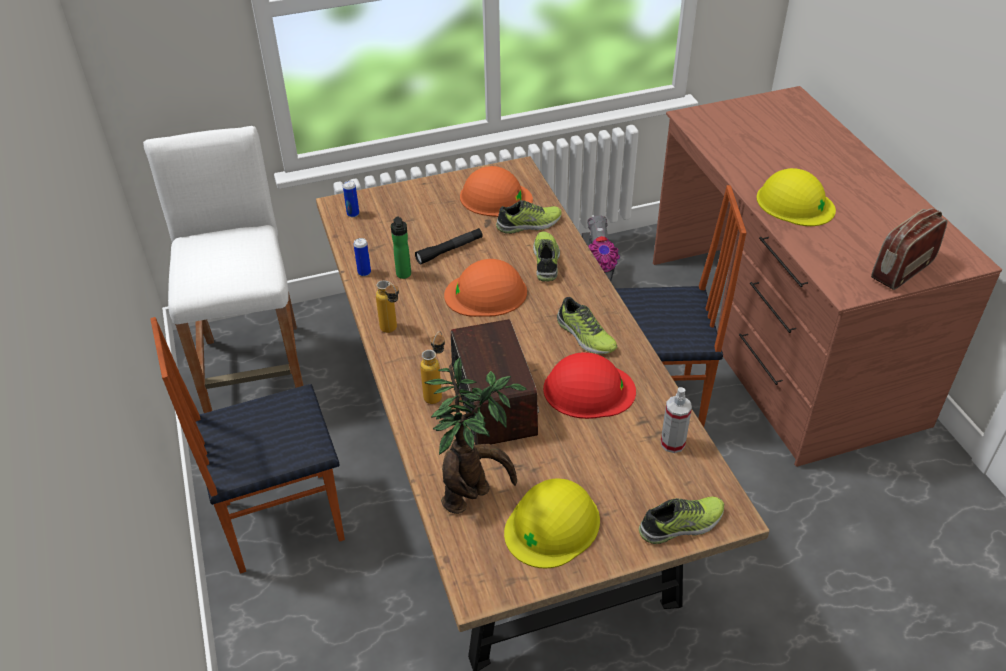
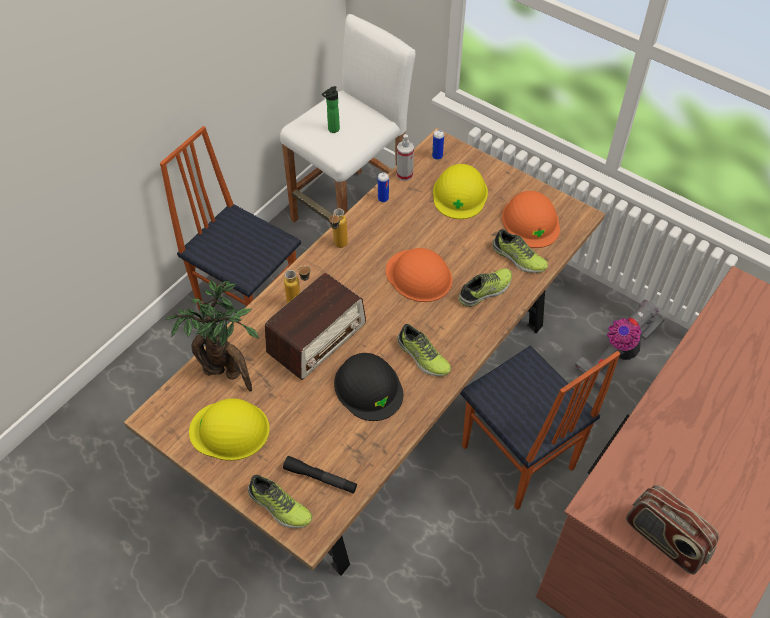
camera: 55 degrees right, 10 degrees up
bottle [391,216,411,279] -> bottle moved to [322,86,340,133]
black flashlight [415,228,483,265] -> black flashlight moved to [283,456,357,494]
red hard hat [543,352,636,419] -> black hard hat [334,353,403,421]
shoe [557,297,617,354] -> shoe turned 60 degrees counterclockwise [397,324,451,376]
spray bottle [661,387,692,453] -> spray bottle moved to [397,134,414,181]
yellow hard hat [757,168,836,226] -> yellow hard hat moved to [433,164,488,219]
radio [871,208,947,290] -> radio turned 150 degrees counterclockwise [626,485,719,574]

